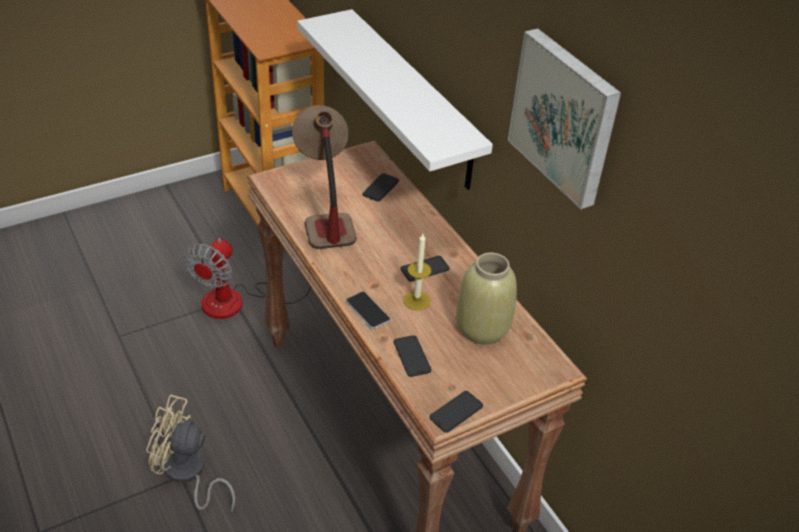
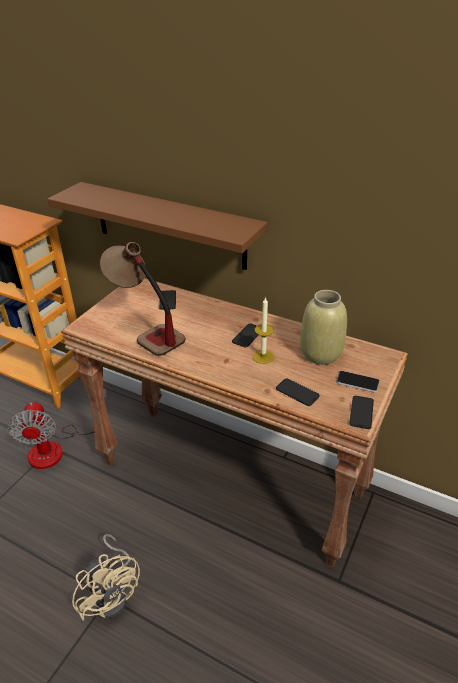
camera: 30 degrees left, 5 degrees down
beige fan [146,395,235,513] -> beige fan turned 105 degrees counterclockwise [72,534,140,621]
white shelf [297,9,493,190] -> brown shelf [47,182,268,270]
phone [346,292,390,329] -> phone moved to [336,371,380,392]
picture [508,28,621,209] -> none

